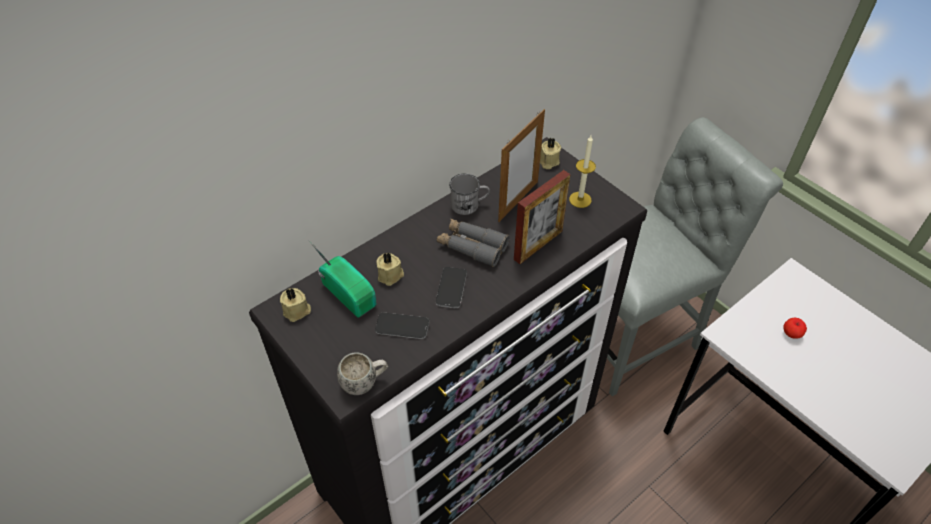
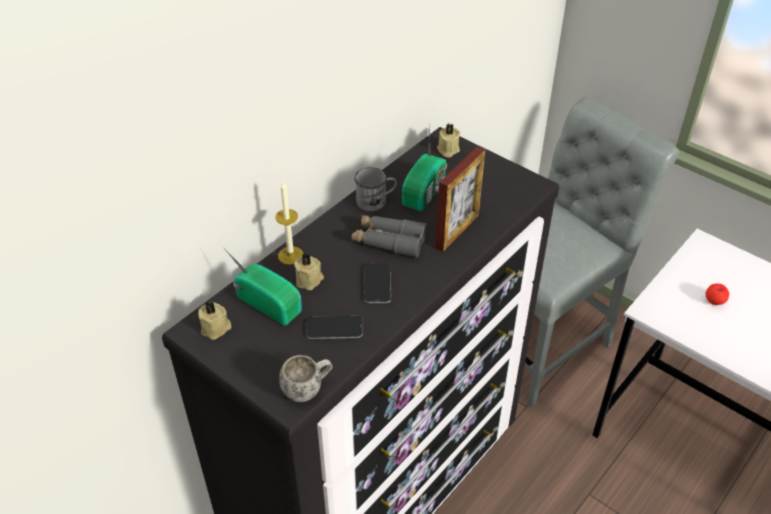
camera: 10 degrees left, 5 degrees down
picture frame [498,109,545,222] -> radio [402,123,447,211]
candle [569,135,596,208] -> candle moved to [275,182,304,265]

